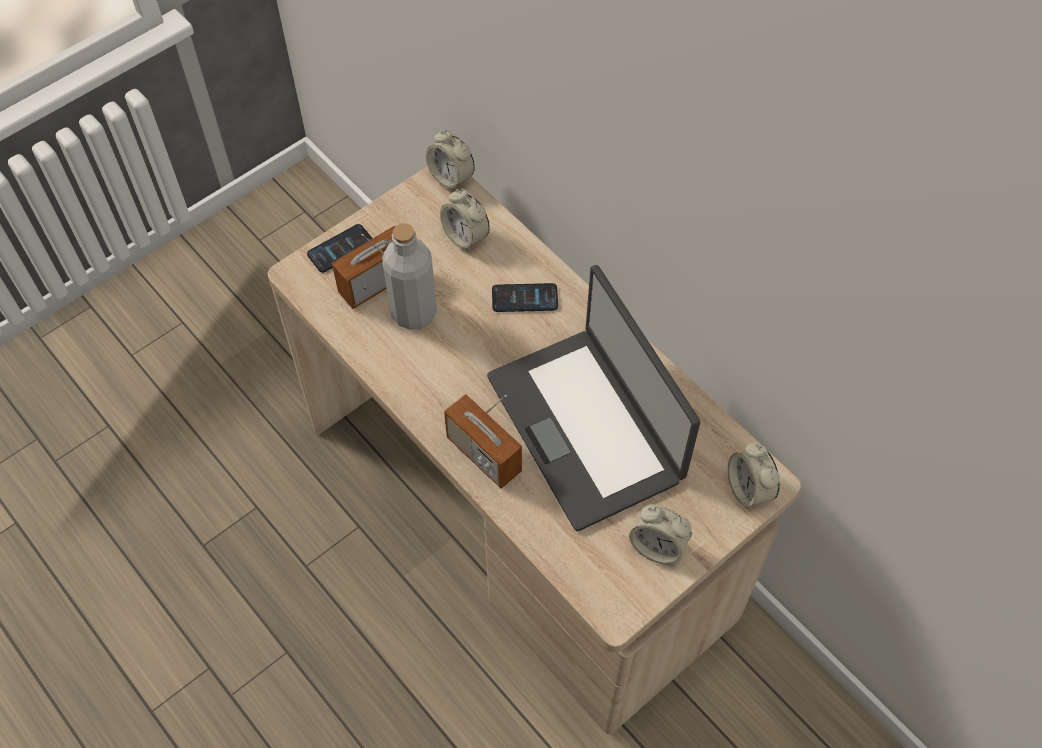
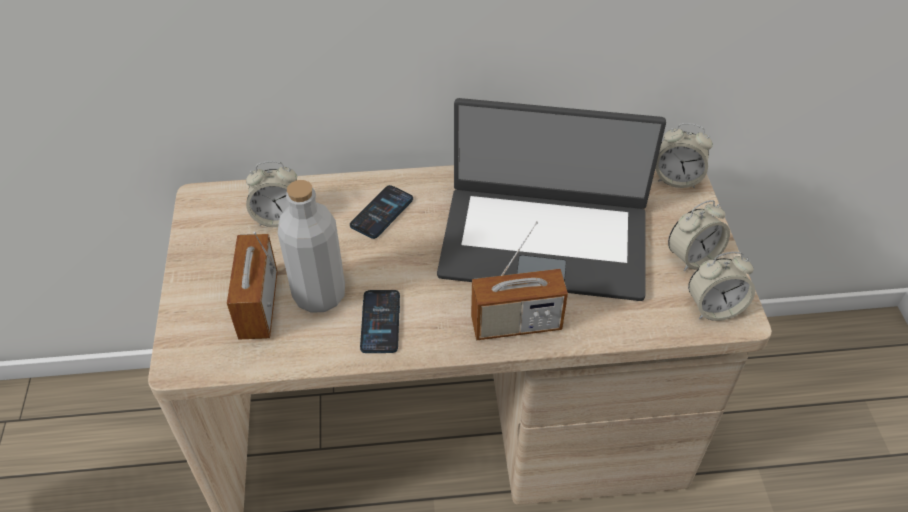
camera: 55 degrees left, 10 degrees down
phone [307,224,373,273] -> phone moved to [360,290,400,353]
alarm clock [426,129,475,191] -> alarm clock moved to [688,252,755,321]

